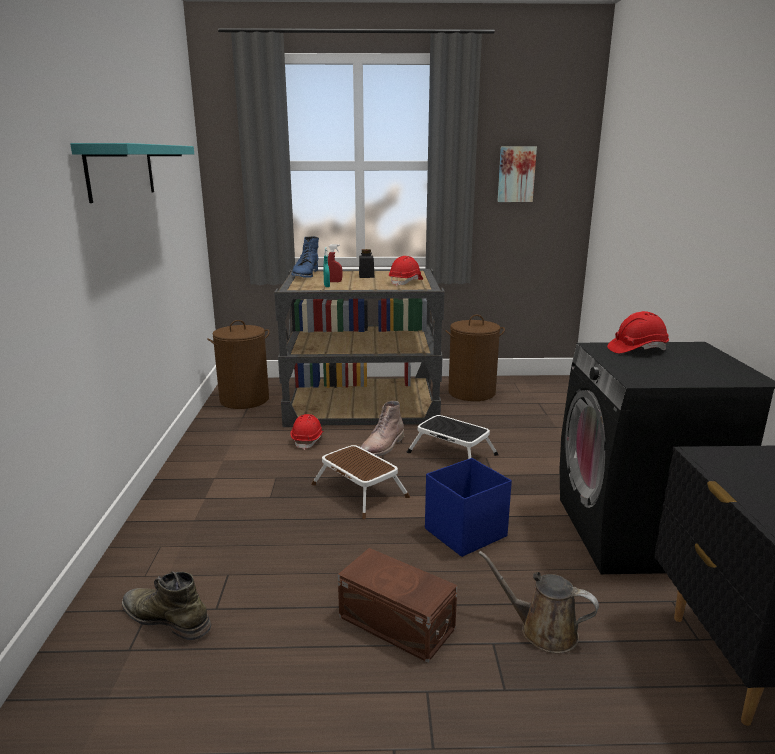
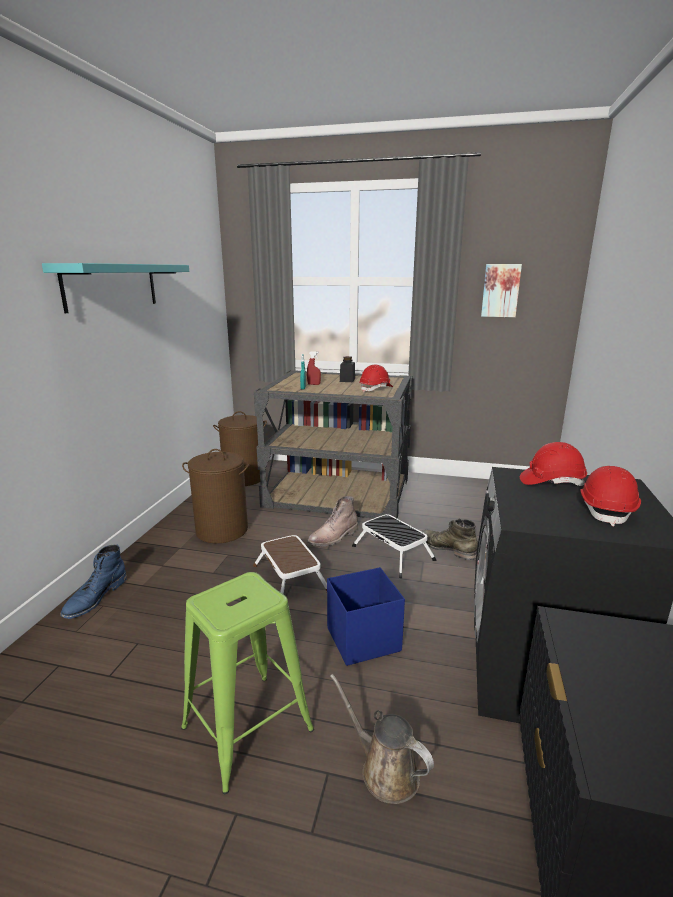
camera: 15 degrees right, 0 degrees up
green boot [122,571,211,640] -> green boot moved to [421,519,478,560]
blue boot [291,236,319,278] -> blue boot moved to [60,544,127,619]
red hard hat [291,414,324,450] -> red hard hat moved to [580,466,641,526]
brown storage box [338,548,457,663] -> green stool [181,572,314,794]
brown laundry basket [445,315,505,401] -> brown laundry basket moved to [182,449,249,543]

